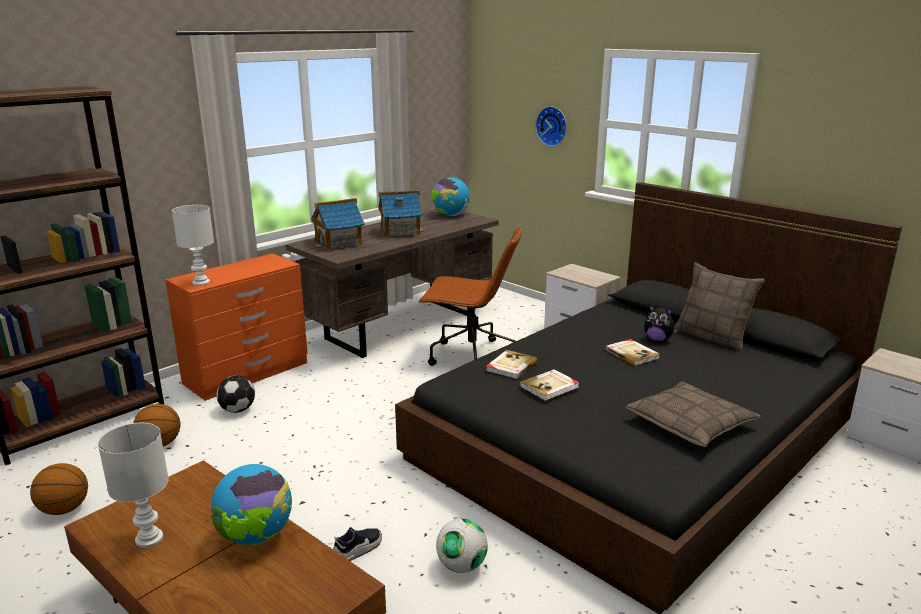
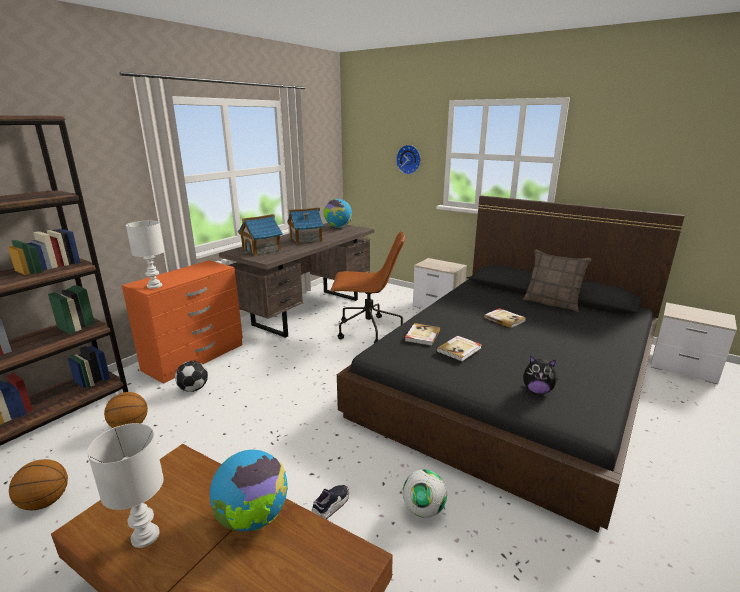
camera: 10 degrees left, 0 degrees up
pillow [626,381,761,447] -> none
plush toy [644,305,678,341] -> plush toy moved to [523,356,559,394]

